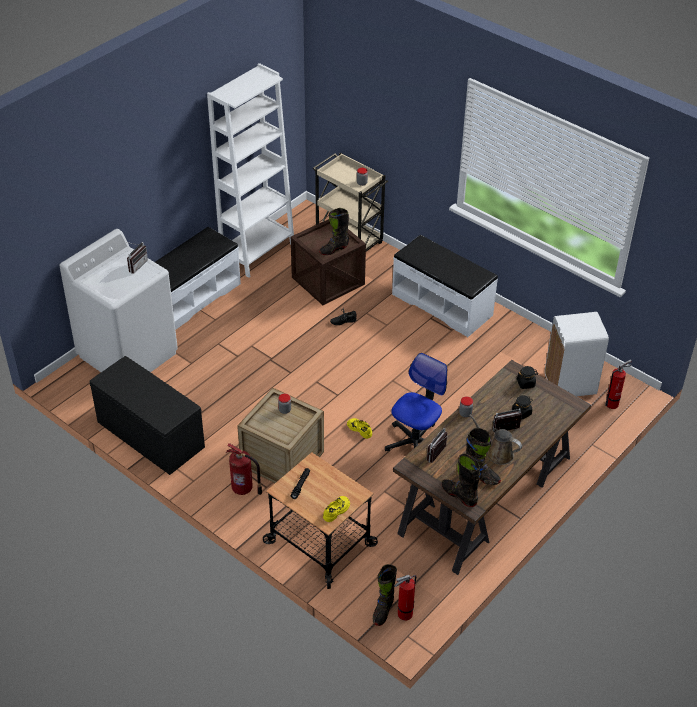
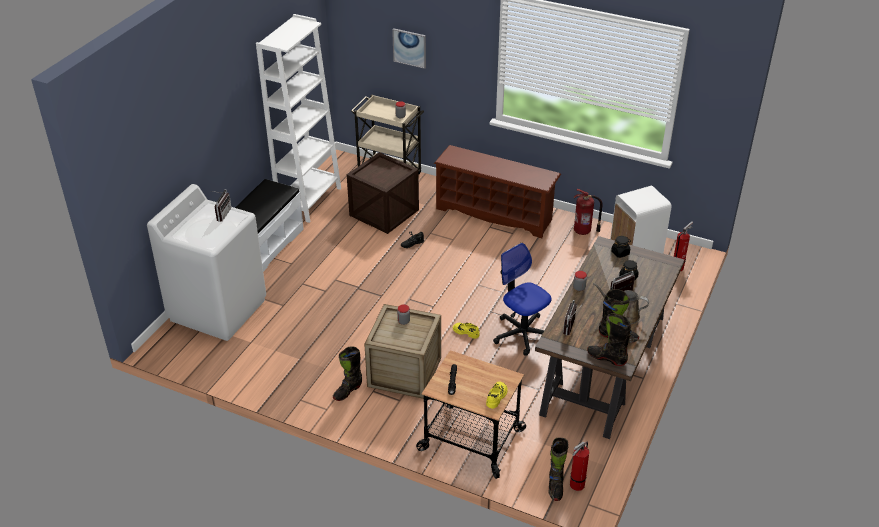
camera: 15 degrees left, 5 degrees down
black bench [90,356,205,475] -> none
fire extinguisher [226,443,262,495] -> fire extinguisher moved to [574,189,602,235]
black boot [319,208,349,255] -> black boot moved to [333,346,362,401]
office chair [385,353,447,451] -> office chair turned 60 degrees counterclockwise [493,243,552,356]
white bench [392,235,498,337] -> brown shoe rack [434,145,561,238]
none -> picture [392,28,426,69]

